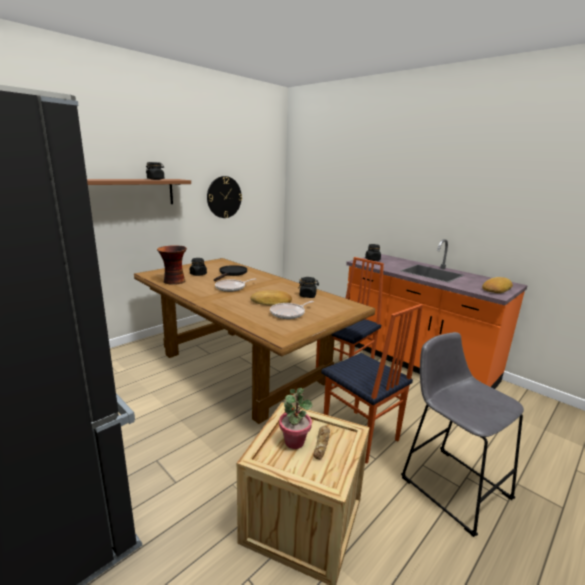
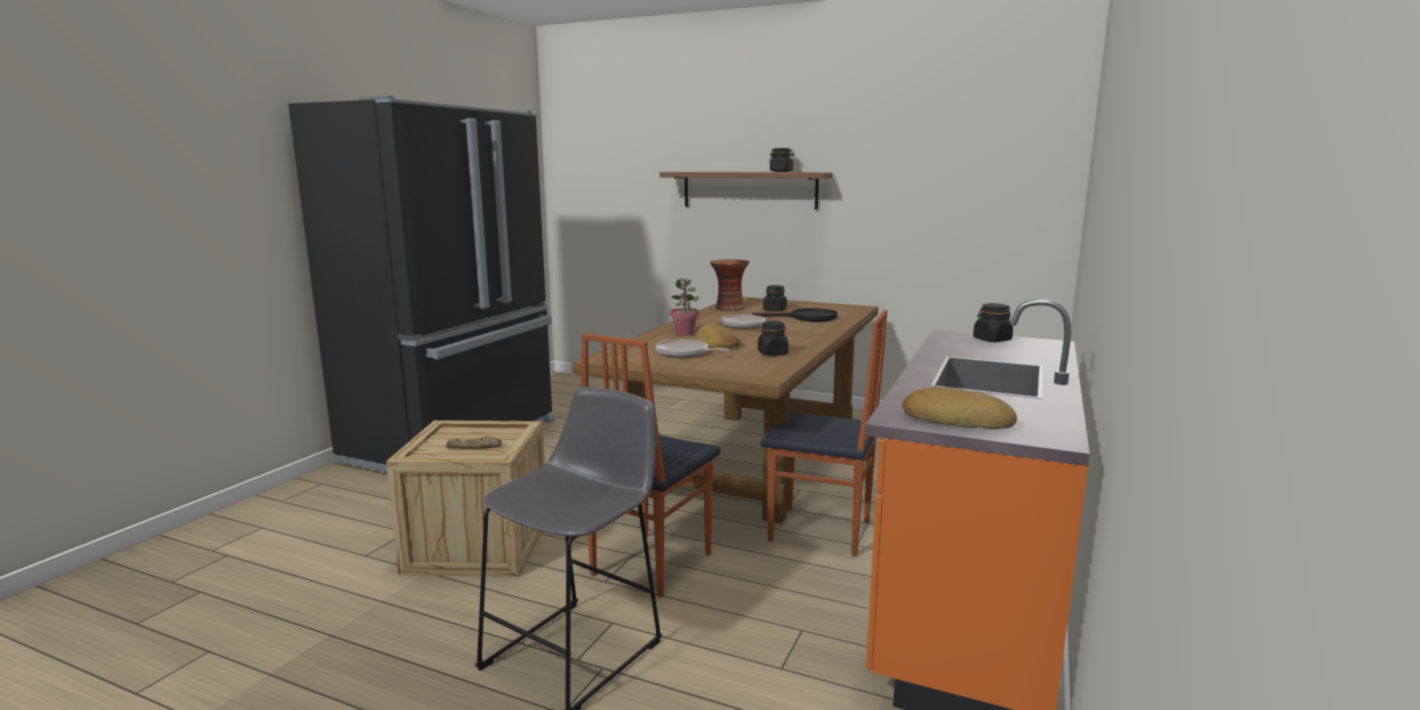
camera: 70 degrees right, 5 degrees down
wall clock [207,176,242,218] -> none
potted plant [279,388,313,449] -> potted plant moved to [670,278,699,336]

